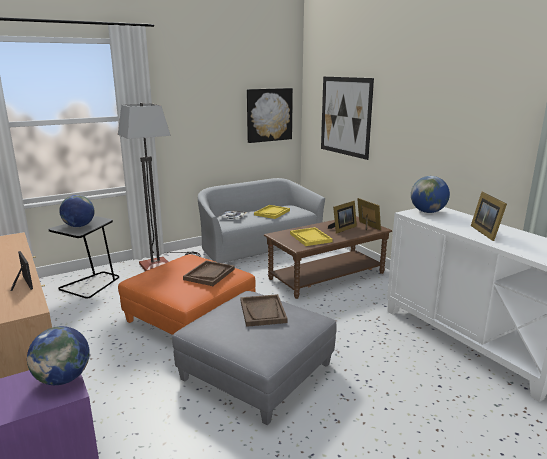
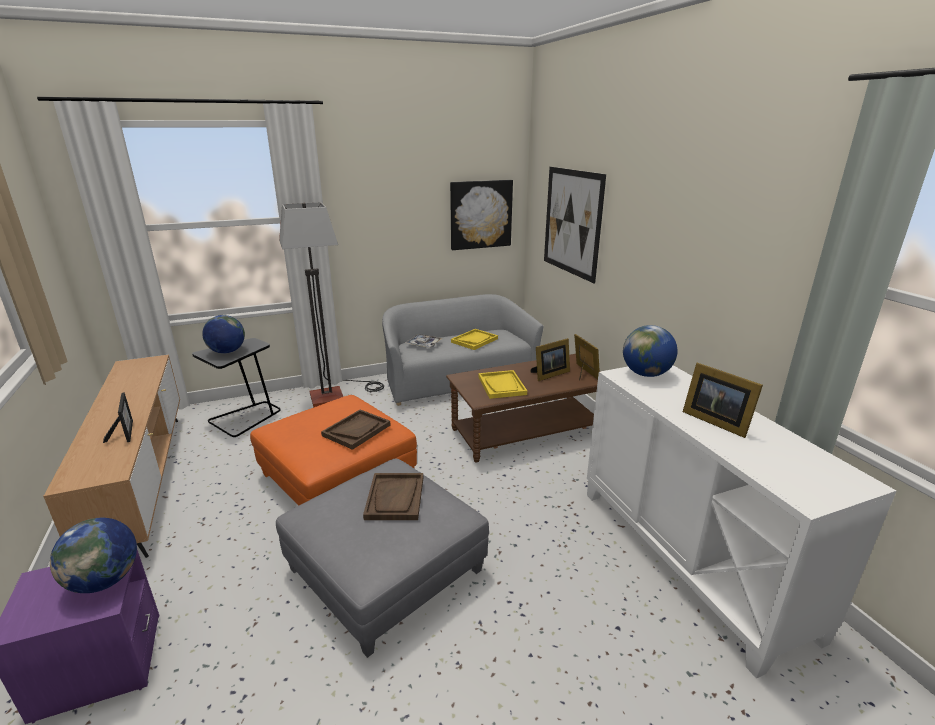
camera: 10 degrees right, 5 degrees up
picture frame [471,192,507,241] -> picture frame turned 45 degrees counterclockwise [683,363,763,438]

